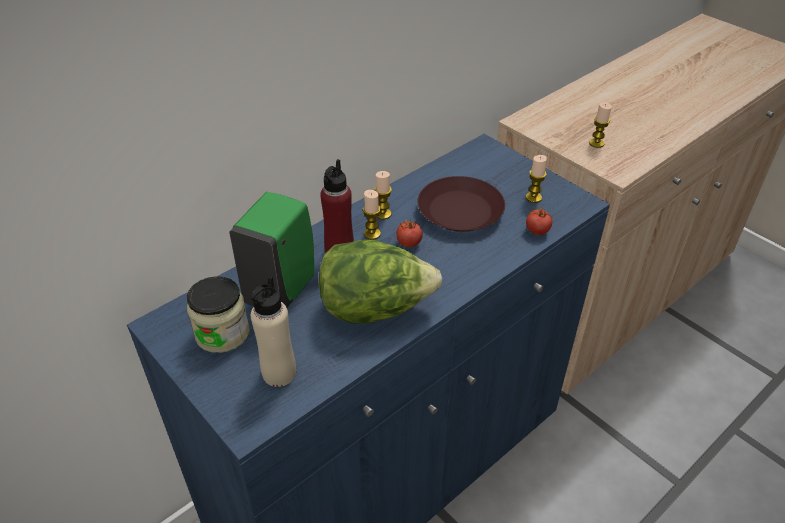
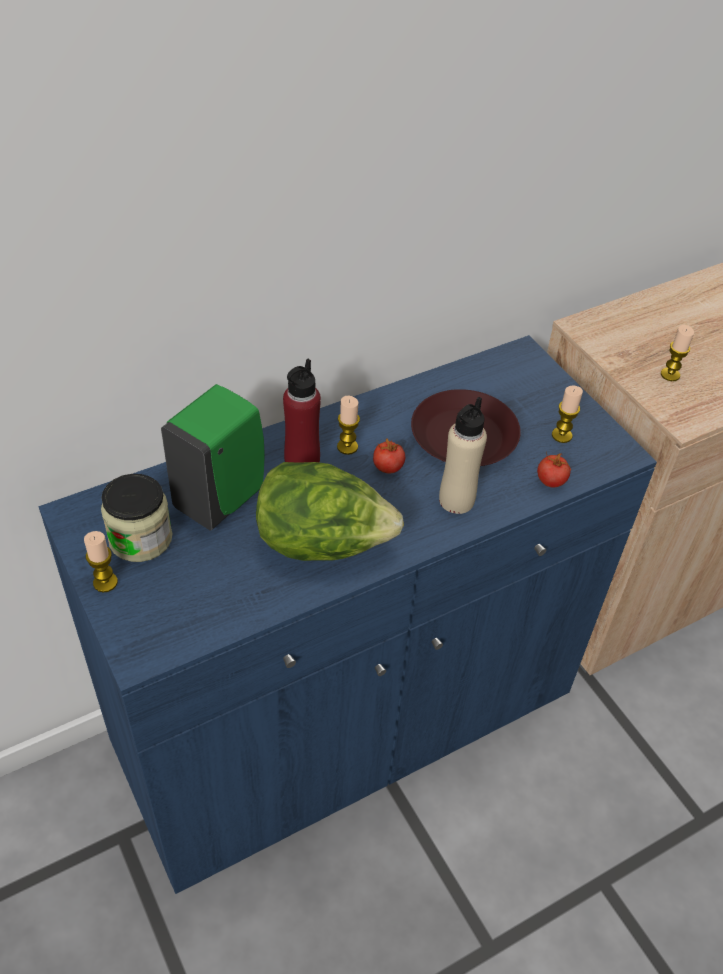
camera: 10 degrees right, 5 degrees up
beige bottle [251,276,296,387] -> beige bottle moved to [439,397,487,514]
candle [374,171,392,220] -> candle moved to [84,531,118,593]

